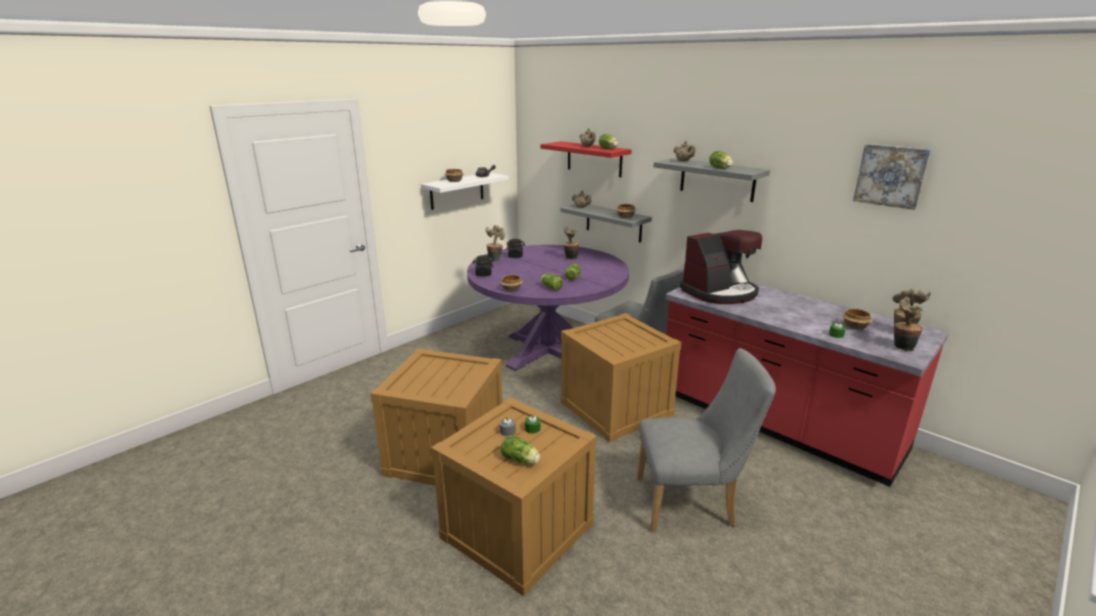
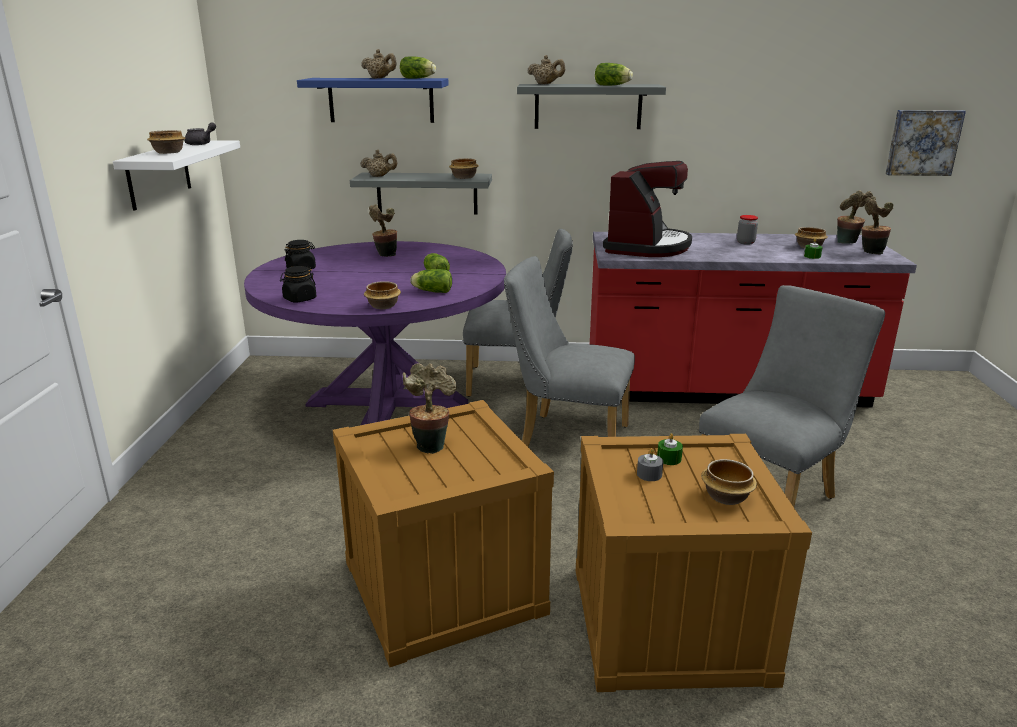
camera: 40 degrees left, 0 degrees up
potted plant [486,225,505,262] -> potted plant moved to [402,363,457,454]
lettuce [501,435,540,464] -> bowl [701,459,757,505]
red shelf [540,141,632,177] -> blue shelf [297,78,449,123]
crate [560,313,681,443] -> grey chair [504,256,635,447]
picture [853,144,931,210] -> picture moved to [885,110,966,176]
none -> jar [737,215,758,245]

